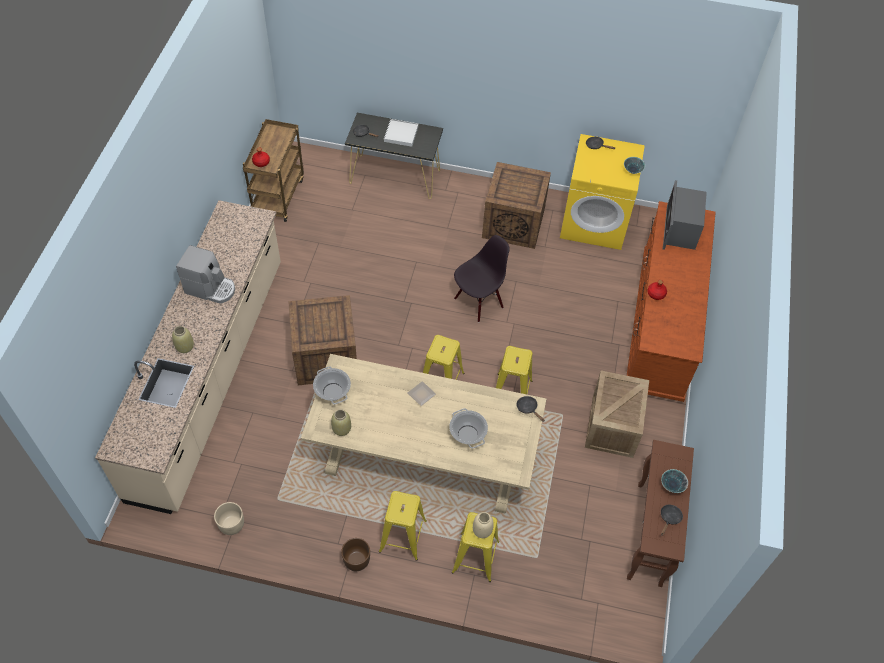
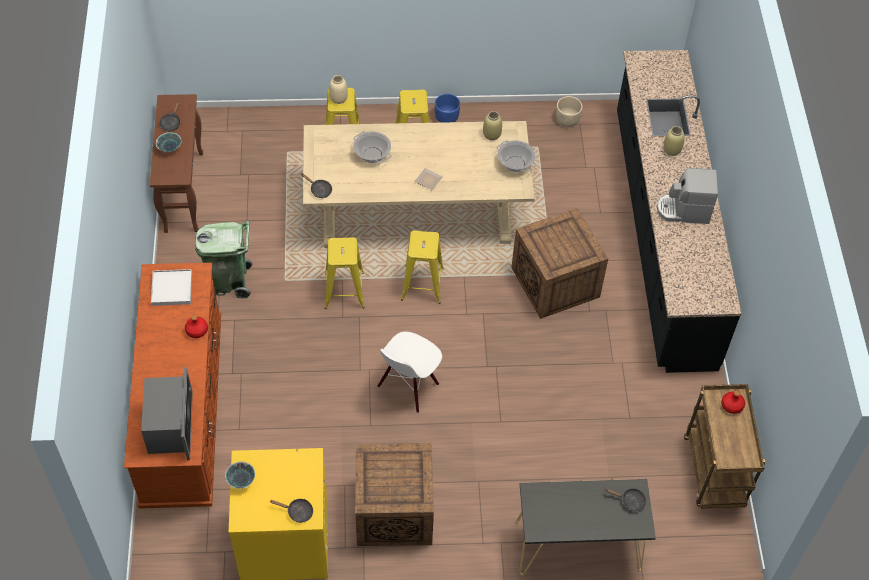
camera: 165 degrees right, 0 degrees up
beige counter [95,200,281,514] -> black counter [617,50,741,373]
brown planter [341,538,370,571] -> blue planter [435,94,460,123]
white tray [384,119,419,147] -> white tray moved to [151,269,192,306]
black chair [454,235,510,322] -> white chair [378,332,442,413]
crate [585,370,649,458] -> green trash can [195,221,253,299]

